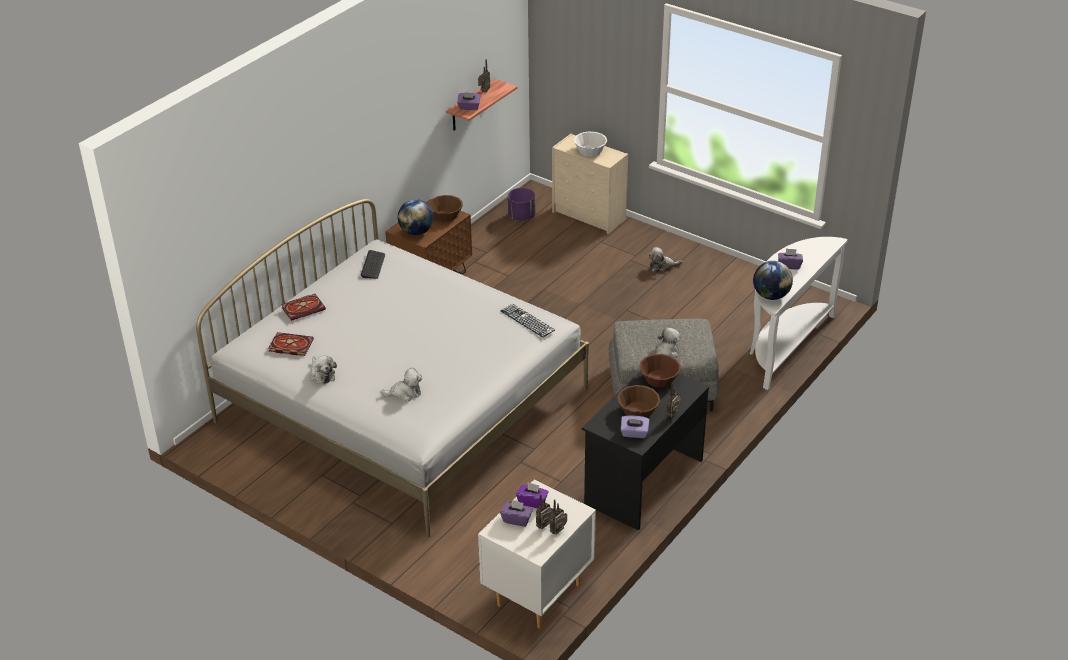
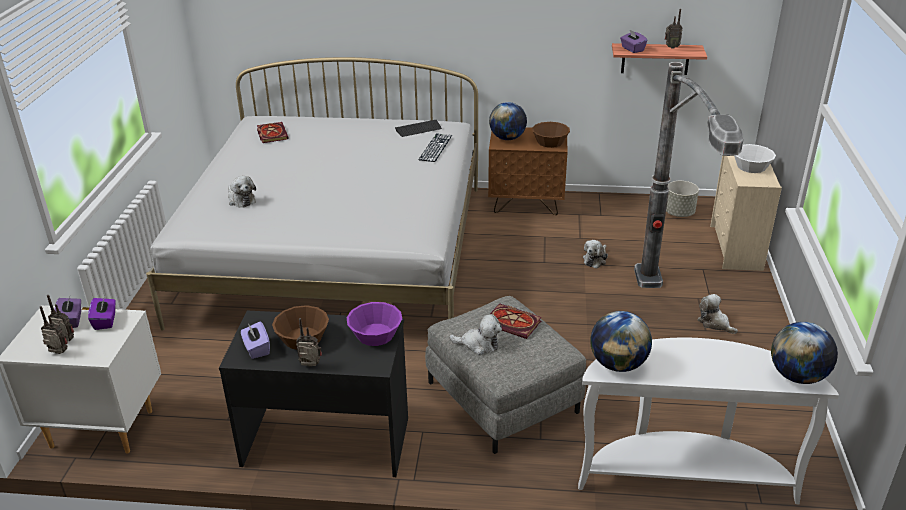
camera: 60 degrees right, 5 degrees down
book [281,294,326,321] -> book moved to [490,303,542,339]
plush toy [311,356,337,384] -> plush toy moved to [583,240,608,268]
keyboard [500,304,555,338] -> keyboard moved to [418,133,452,162]
purple planter [508,188,535,221] -> grey planter [666,181,699,217]
brown bowl [639,354,681,387] -> purple bowl [347,302,402,346]
purple tissue box [778,248,803,269] -> none
none -> floor lamp [634,62,743,288]
none -> globe [771,322,838,384]

